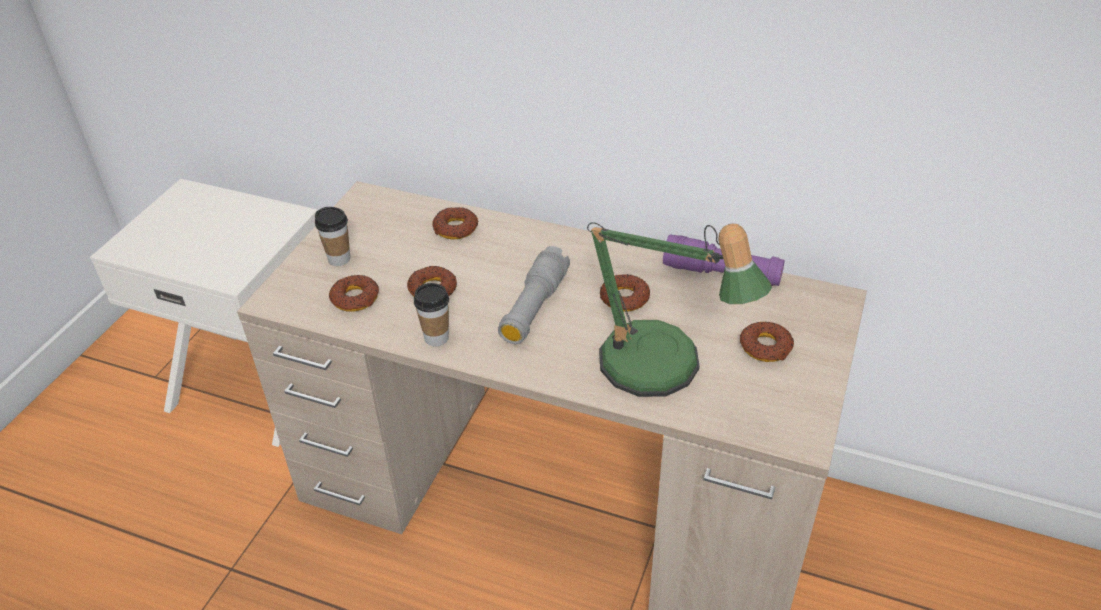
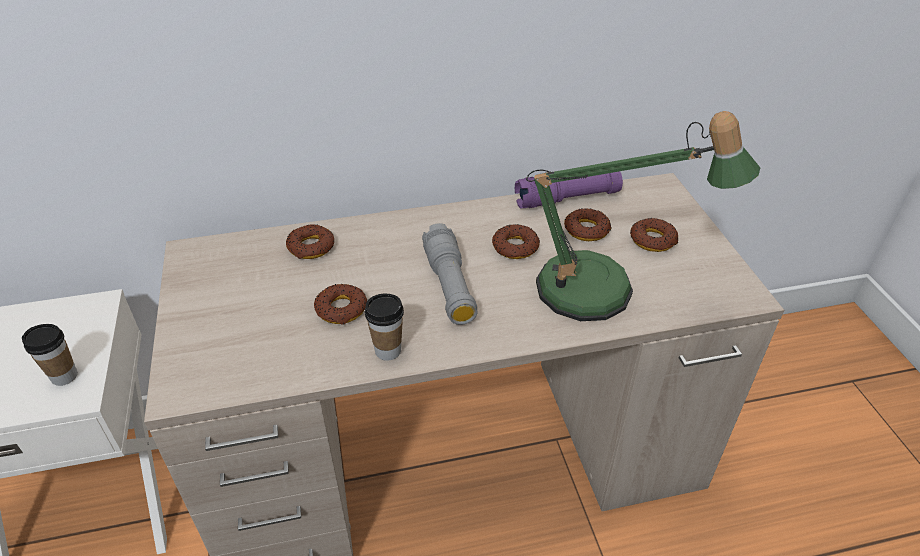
camera: 35 degrees left, 0 degrees up
cup [315,207,350,266] -> cup moved to [22,324,77,386]
donut [329,275,379,311] -> donut moved to [564,208,612,241]

